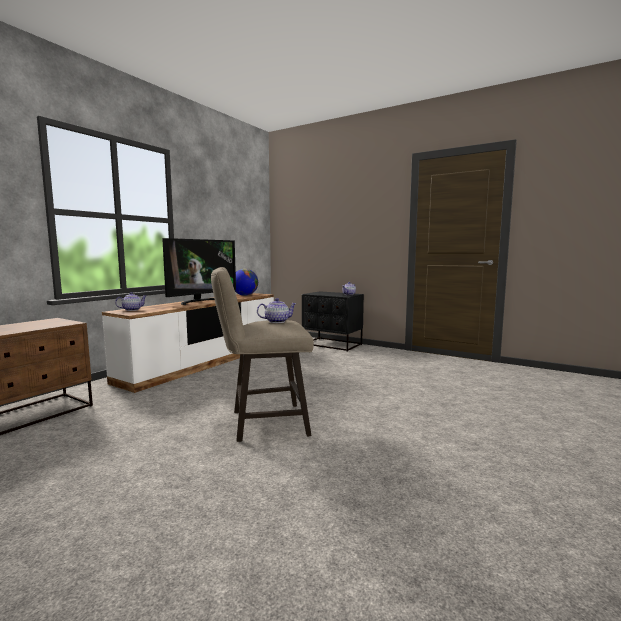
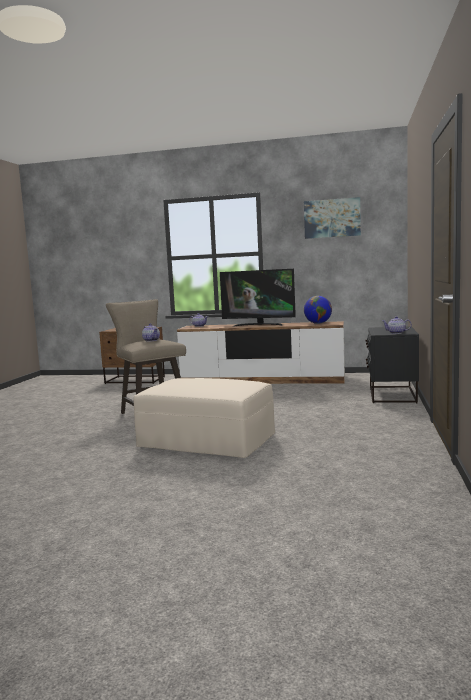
camera: 70 degrees right, 0 degrees up
none -> beige ottoman [134,378,275,458]
none -> picture [304,197,361,239]

